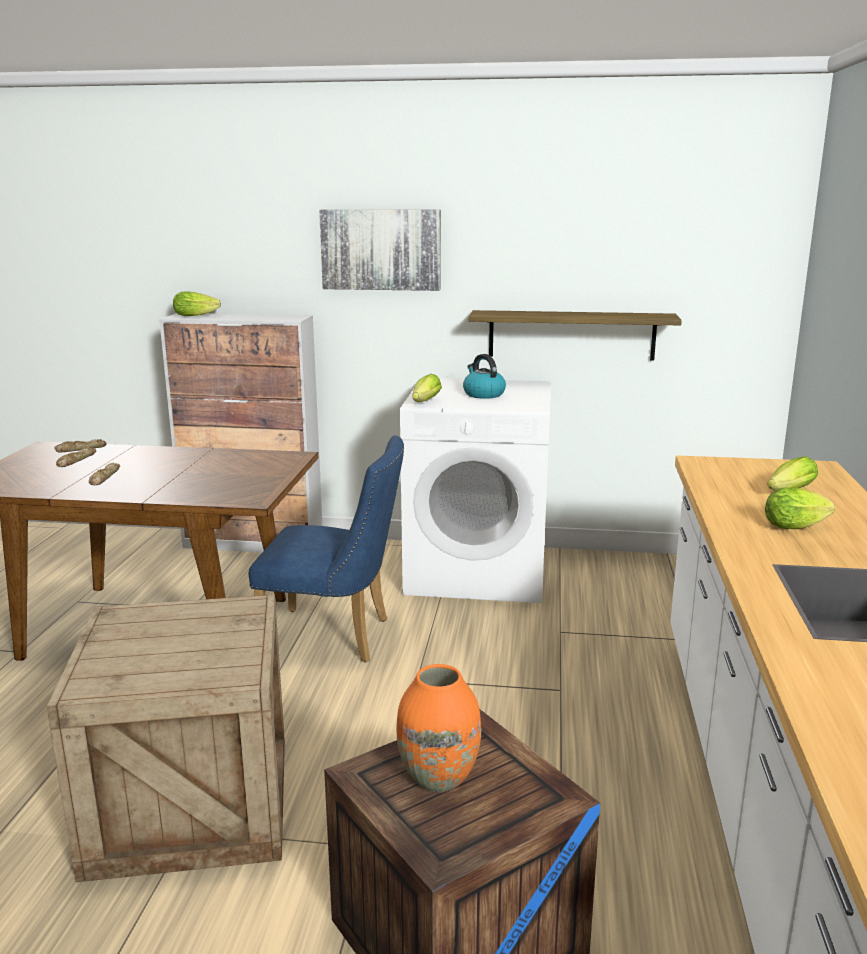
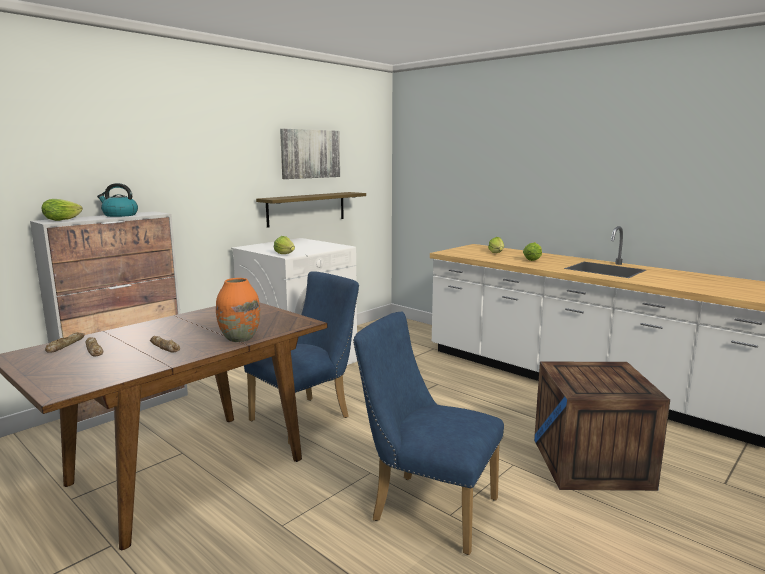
camera: 55 degrees left, 5 degrees down
crate [46,595,285,882] -> blue chair [353,312,504,555]
picture [319,209,441,291] -> picture moved to [280,129,340,179]
orange vase [397,664,481,792] -> orange vase moved to [216,278,260,342]
kettle [463,354,506,399] -> kettle moved to [97,183,138,217]

